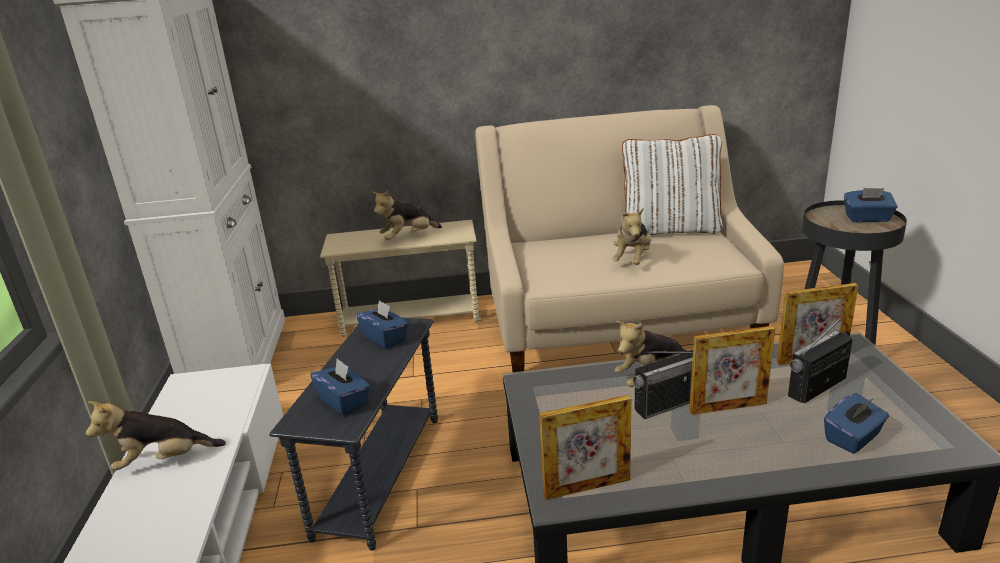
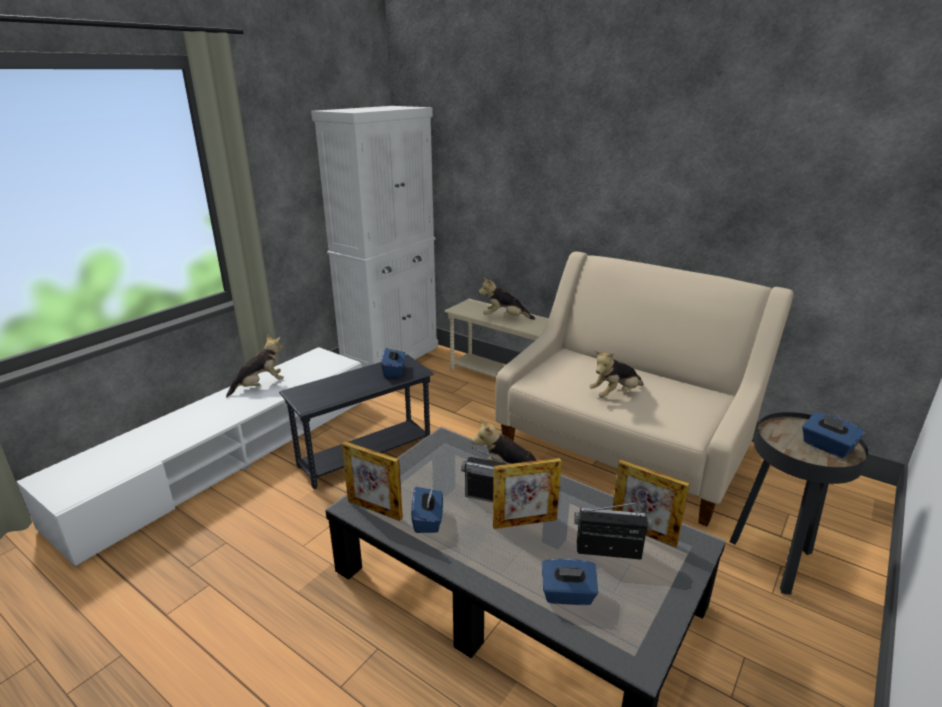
camera: 40 degrees right, 0 degrees up
plush toy [86,401,226,470] -> plush toy turned 120 degrees clockwise [226,335,284,397]
blue tissue box [311,358,370,416] -> blue tissue box moved to [411,487,443,533]
white pillow [622,134,723,235] -> none
picture frame [690,326,775,415] -> picture frame turned 45 degrees counterclockwise [493,458,562,529]

